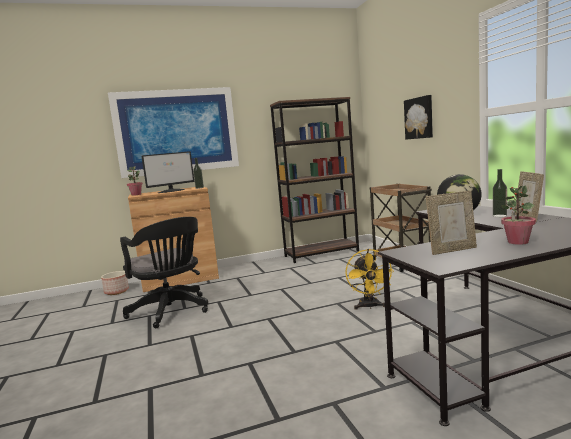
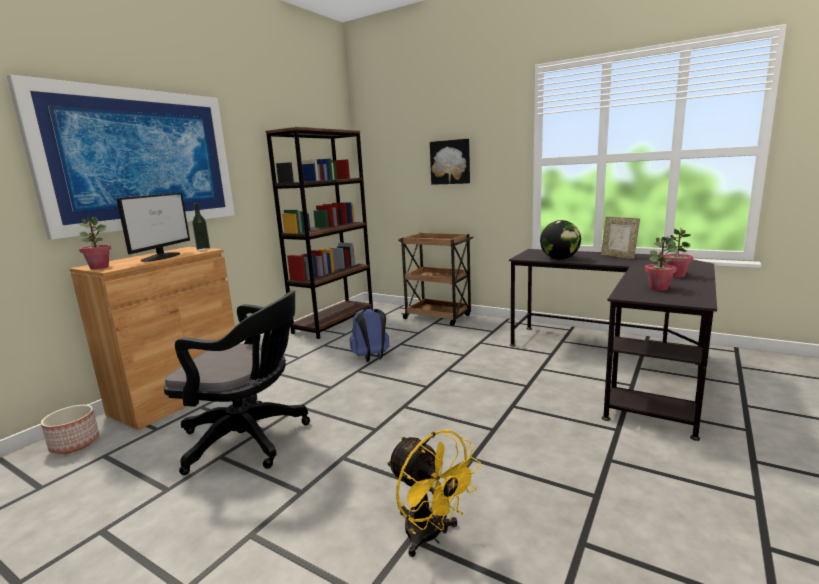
camera: 40 degrees left, 5 degrees up
yellow fan [345,249,394,310] -> yellow fan moved to [387,430,481,557]
picture frame [426,191,477,255] -> potted plant [645,236,679,291]
bottle [493,169,507,217] -> none
none -> blue backpack [350,306,390,362]

